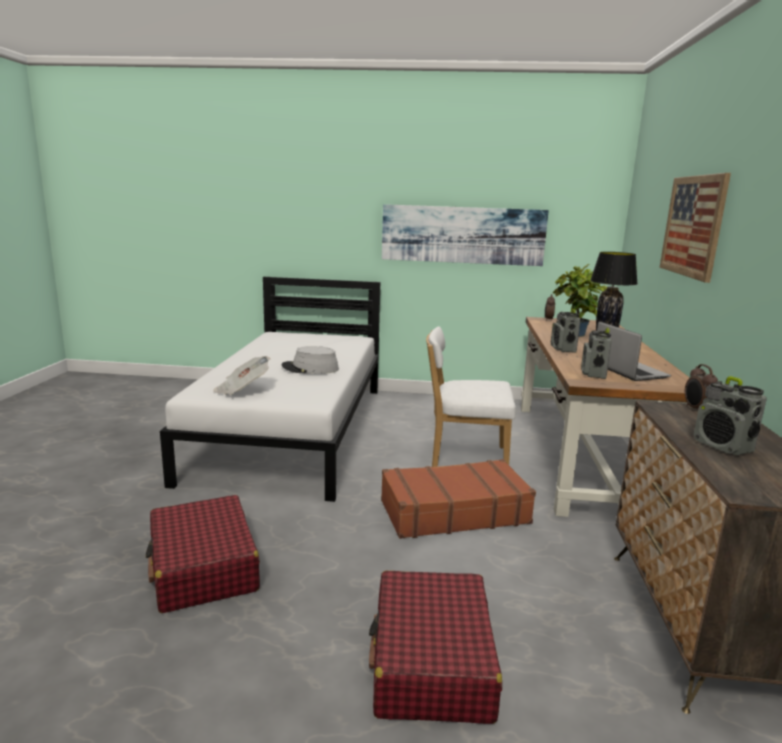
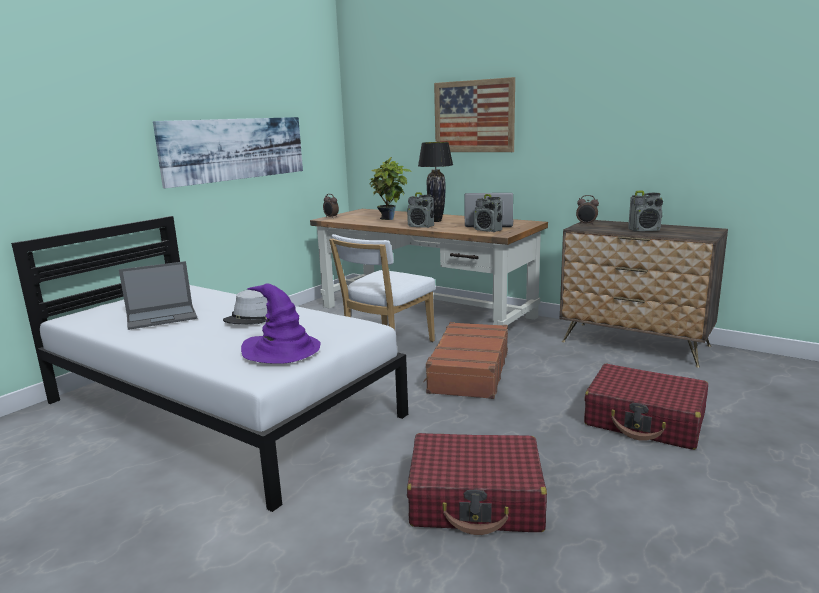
camera: 60 degrees left, 0 degrees up
newspaper [214,356,270,395] -> purple hat [241,283,321,364]
none -> laptop [119,261,197,330]

